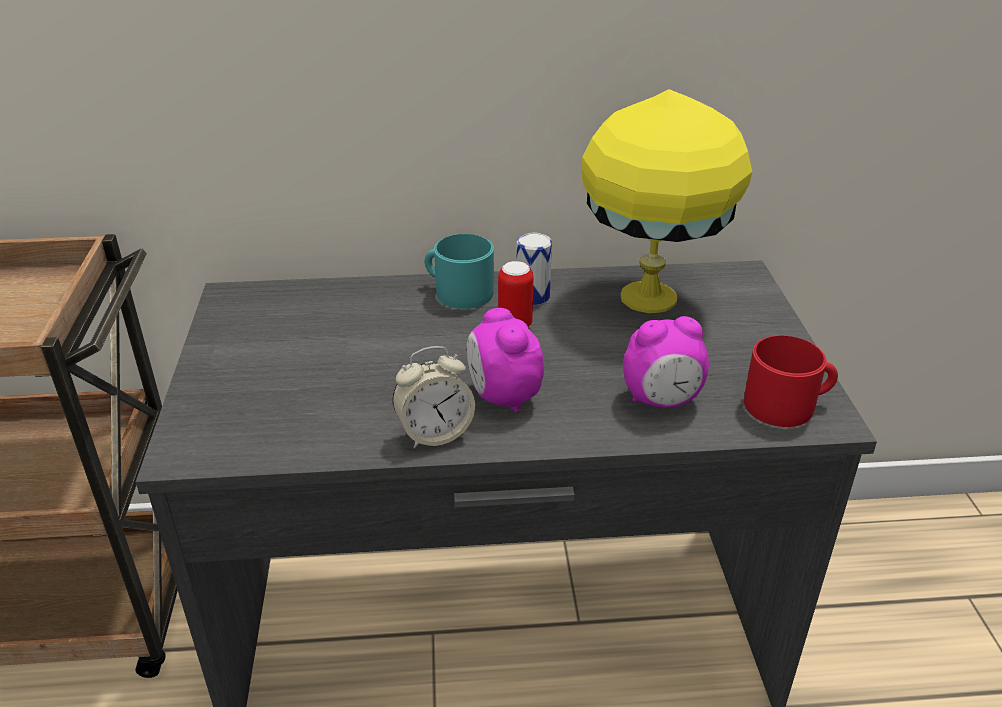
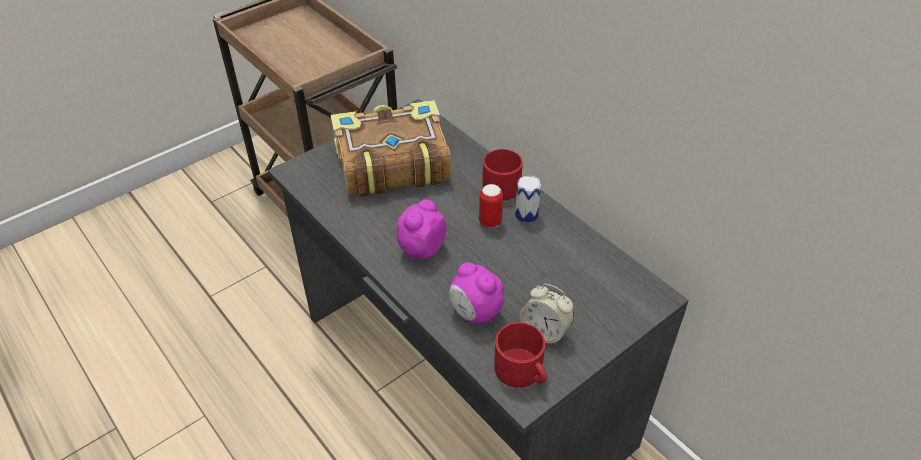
camera: 55 degrees right, 10 degrees up
alarm clock [393,346,475,449] -> alarm clock moved to [520,284,574,345]
turquoise mug [424,234,494,309] -> red mug [483,149,523,201]
yellow table lamp [581,89,752,313] -> none
none -> book [331,100,451,197]

